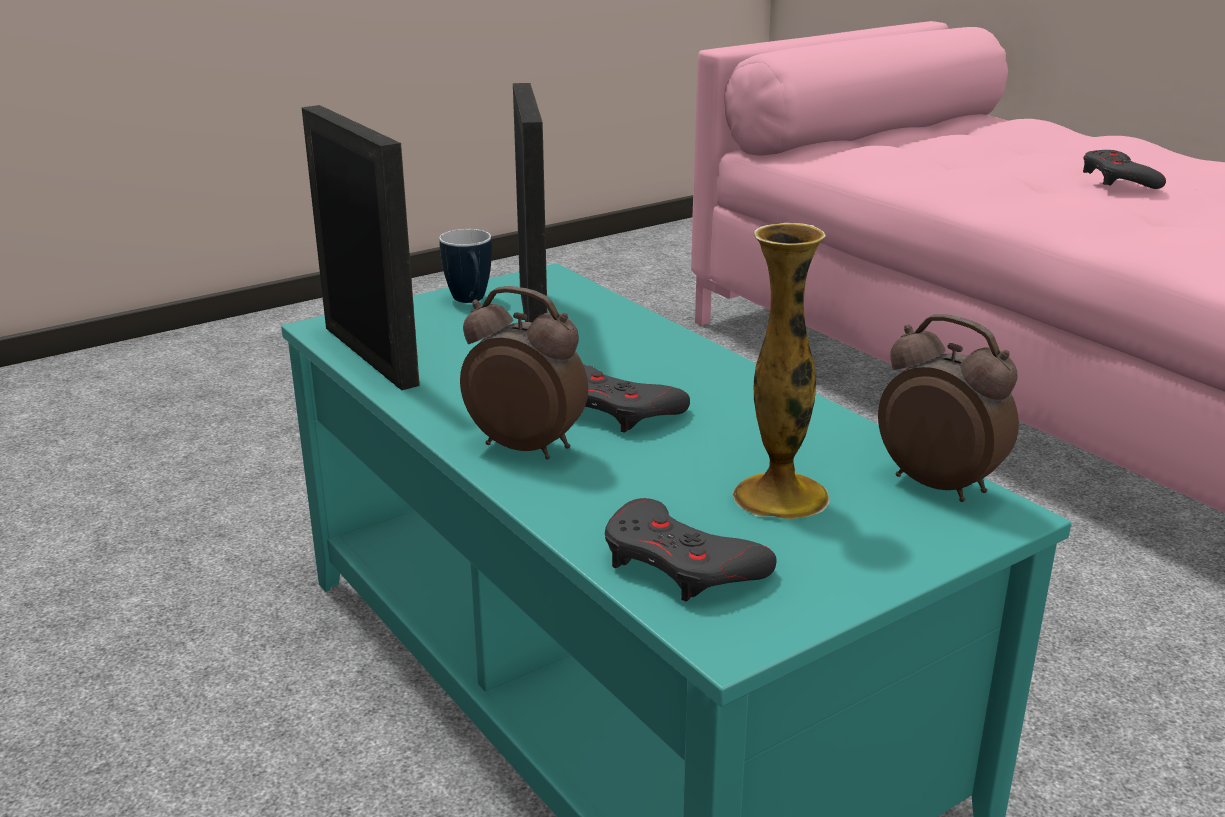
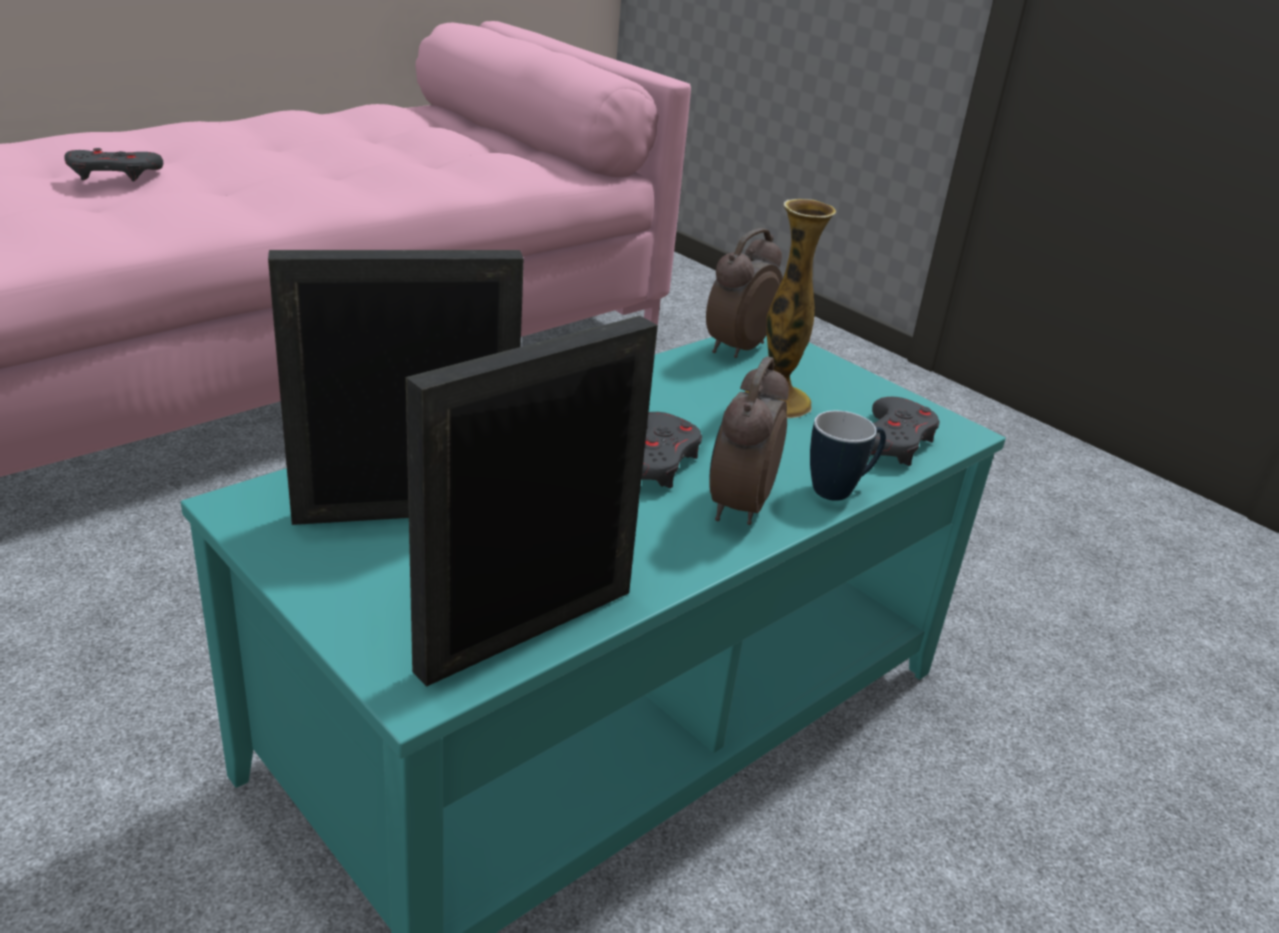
camera: 100 degrees left, 5 degrees up
mug [439,229,492,303] -> mug moved to [810,411,886,501]

